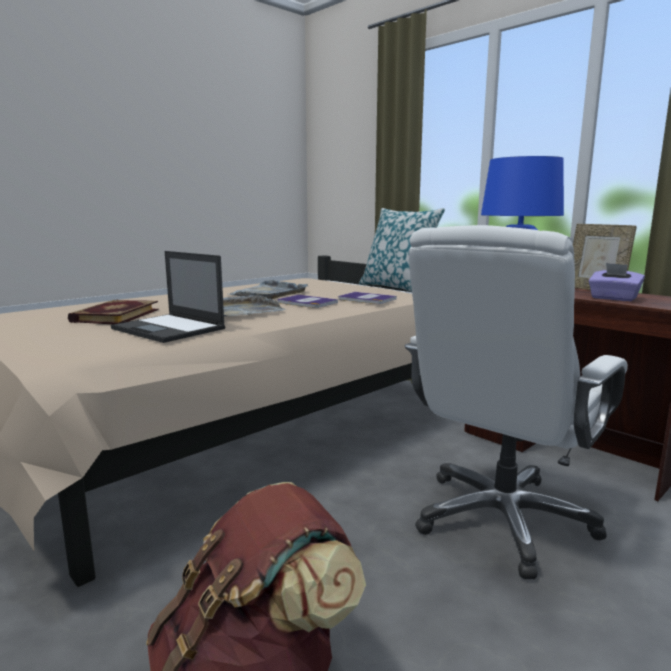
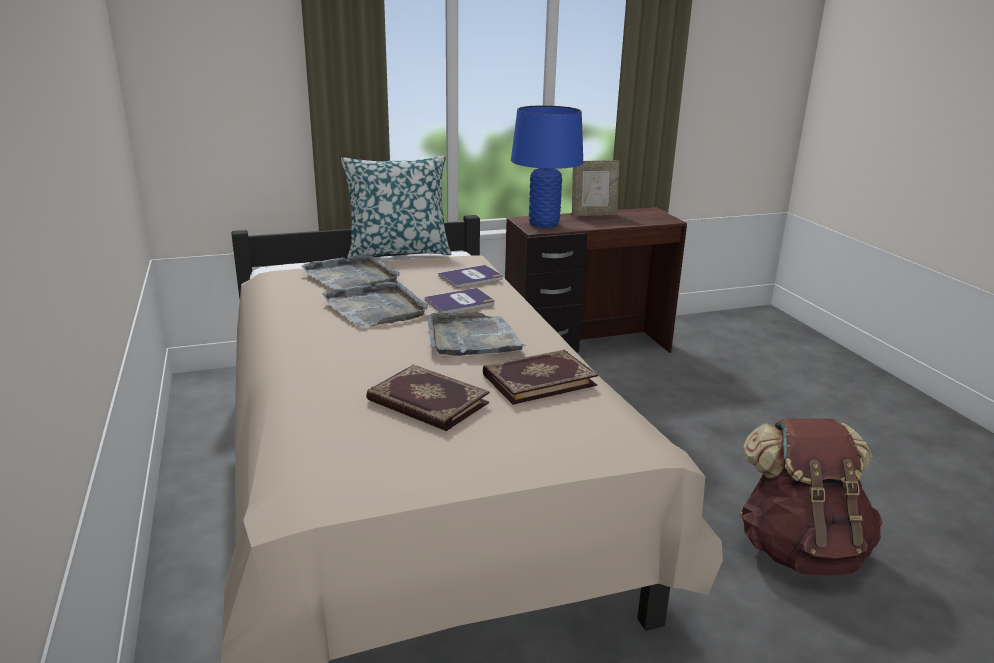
camera: 65 degrees left, 10 degrees up
laptop [111,251,225,343] -> book [483,350,598,405]
white office chair [405,225,628,579] -> none
purple tissue box [589,263,645,301] -> none
none -> grey tray [301,253,400,289]

